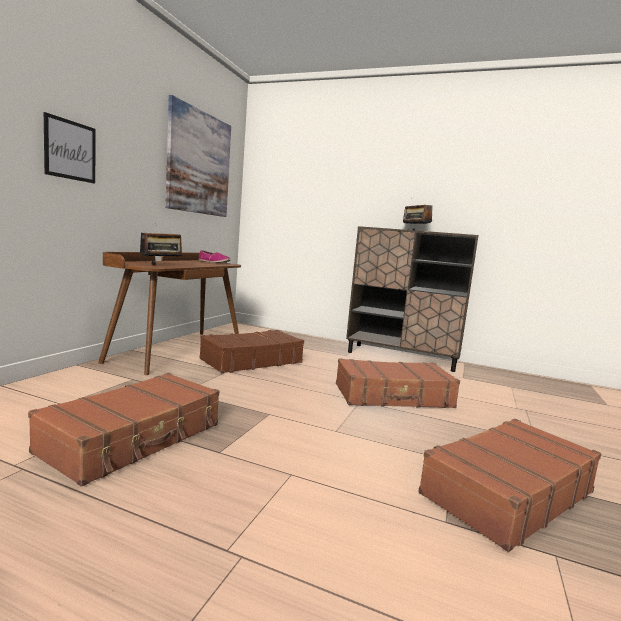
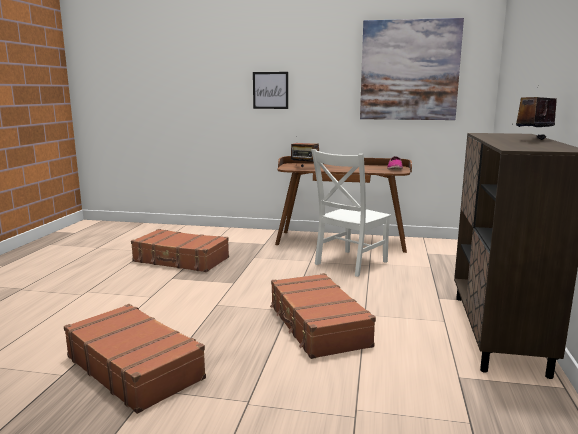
camera: 80 degrees right, 5 degrees up
brown suitcase [200,330,304,373] -> white chair [311,149,391,277]

